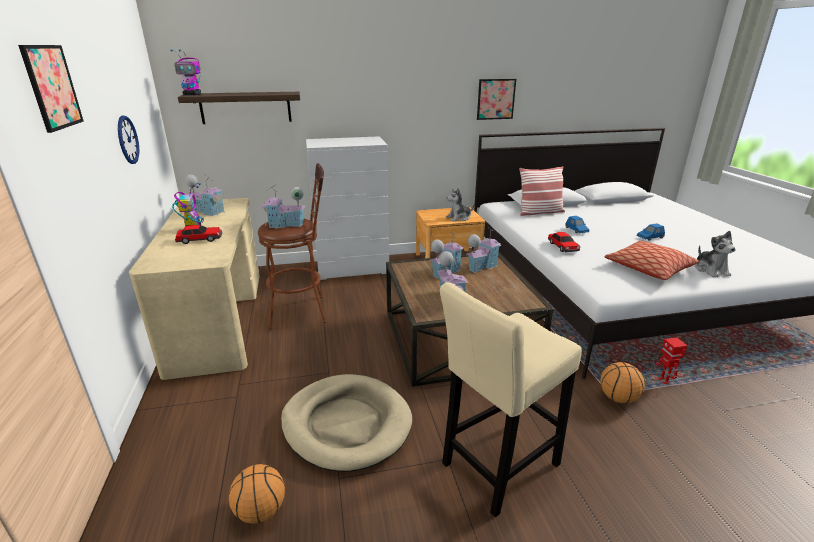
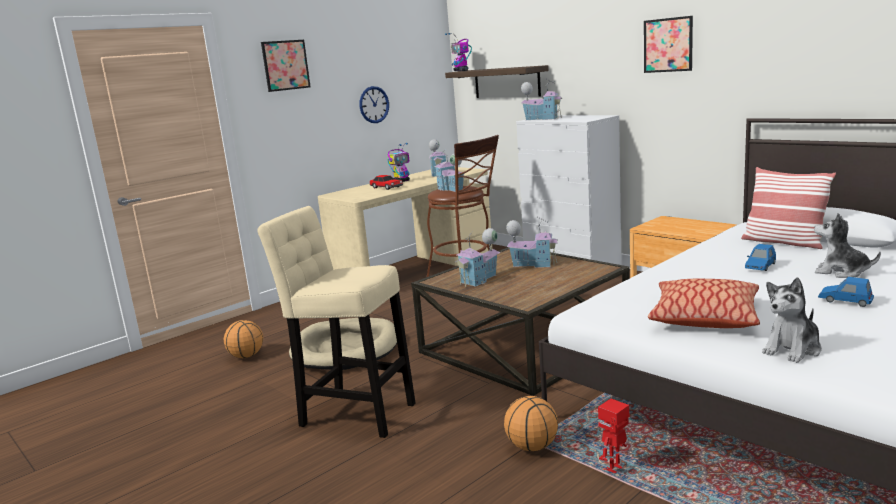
camera: 60 degrees right, 10 degrees down
plush toy [446,188,474,222] -> plush toy moved to [814,213,881,278]
toy house [467,228,501,273] -> toy house moved to [521,78,562,120]
picture [477,79,516,120] -> picture moved to [644,16,693,73]
toy car [548,232,580,252] -> none

